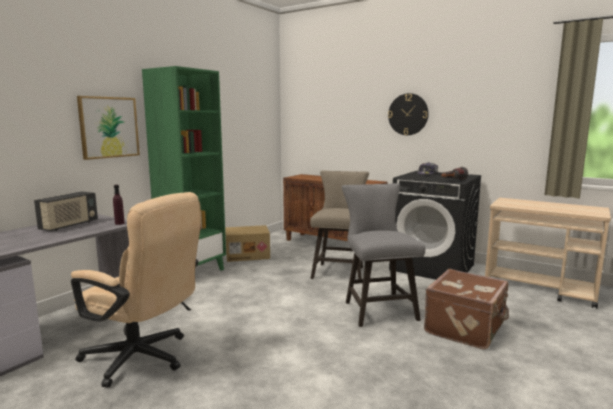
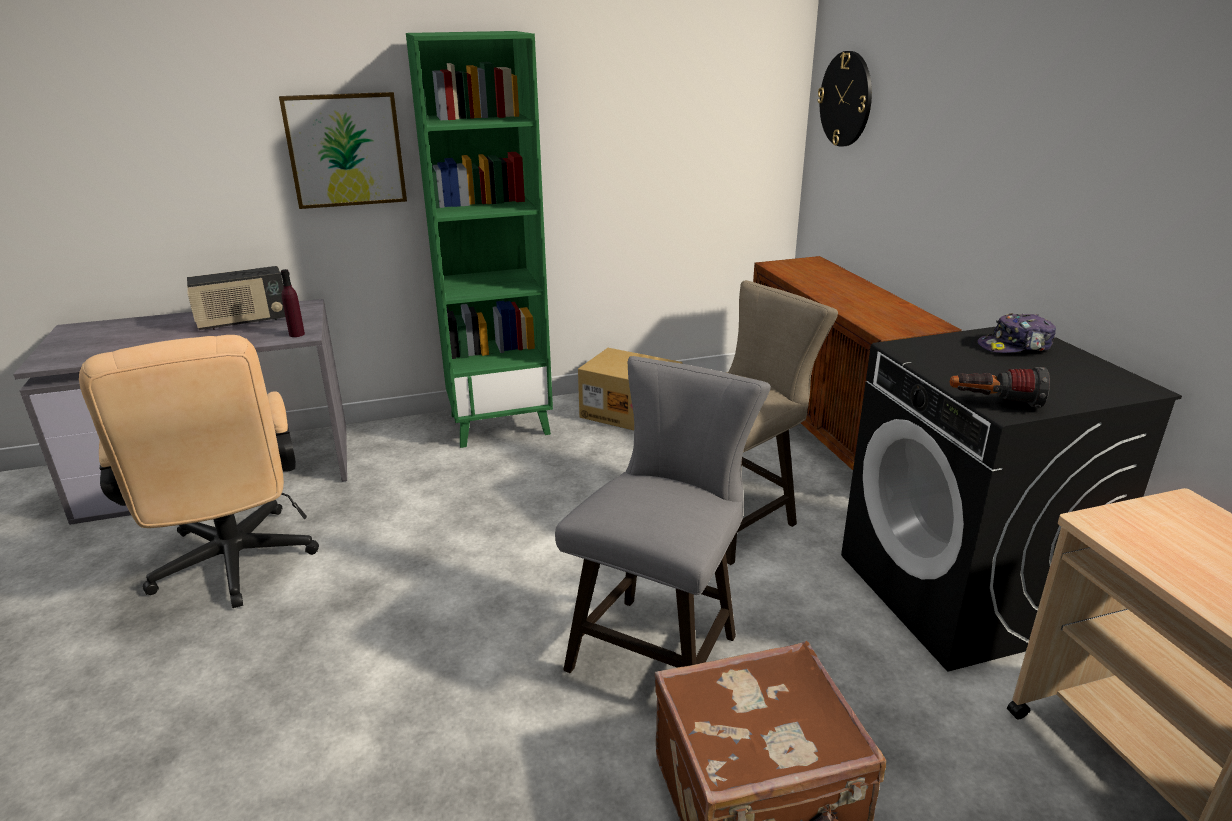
camera: 40 degrees right, 15 degrees up
wall clock [388,93,429,135] -> wall clock moved to [817,51,872,147]

